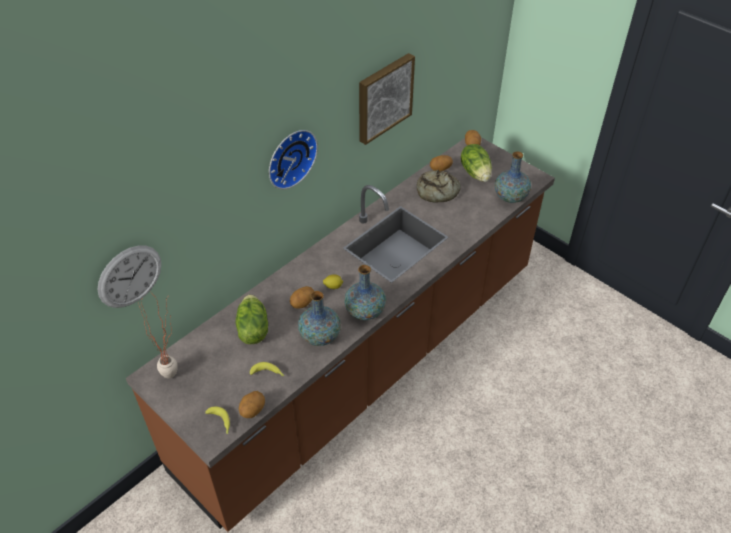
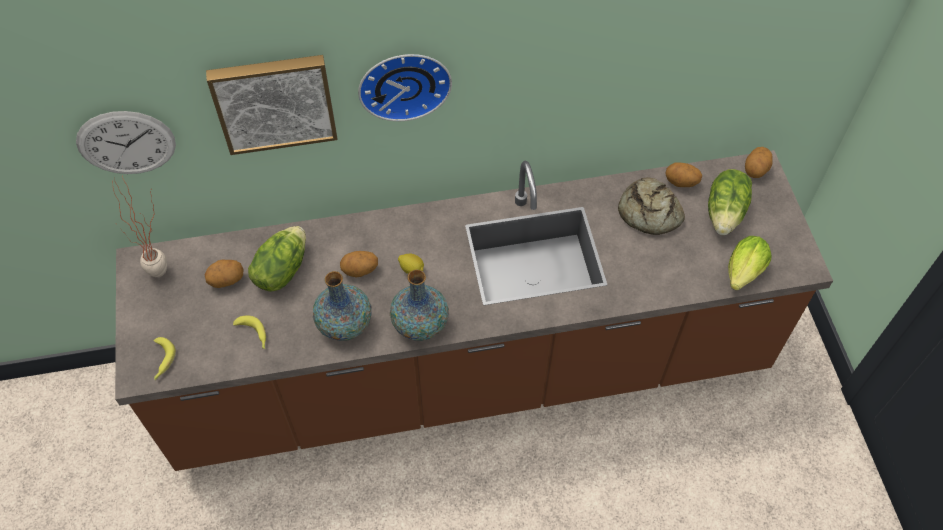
camera: 35 degrees right, 10 degrees up
potato [239,391,265,418] -> potato moved to [205,259,244,288]
picture [359,53,415,145] -> picture moved to [206,55,338,155]
vase [495,151,531,203] -> lettuce [728,236,771,290]

